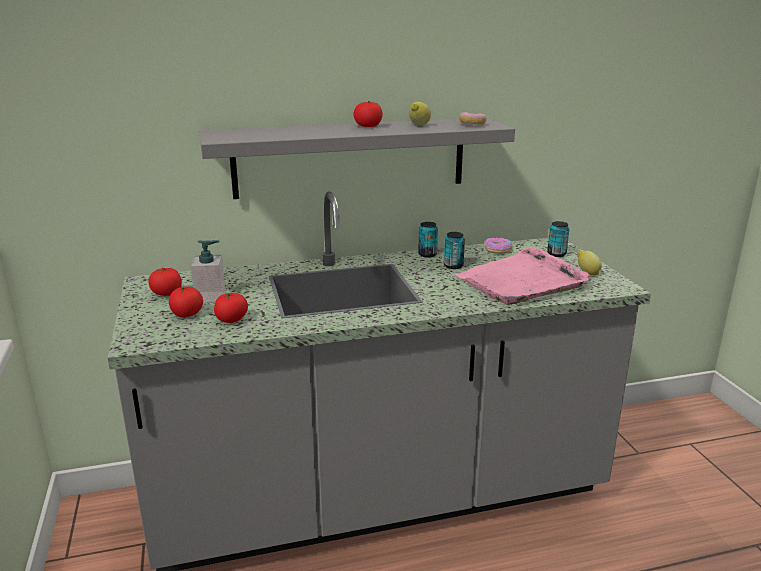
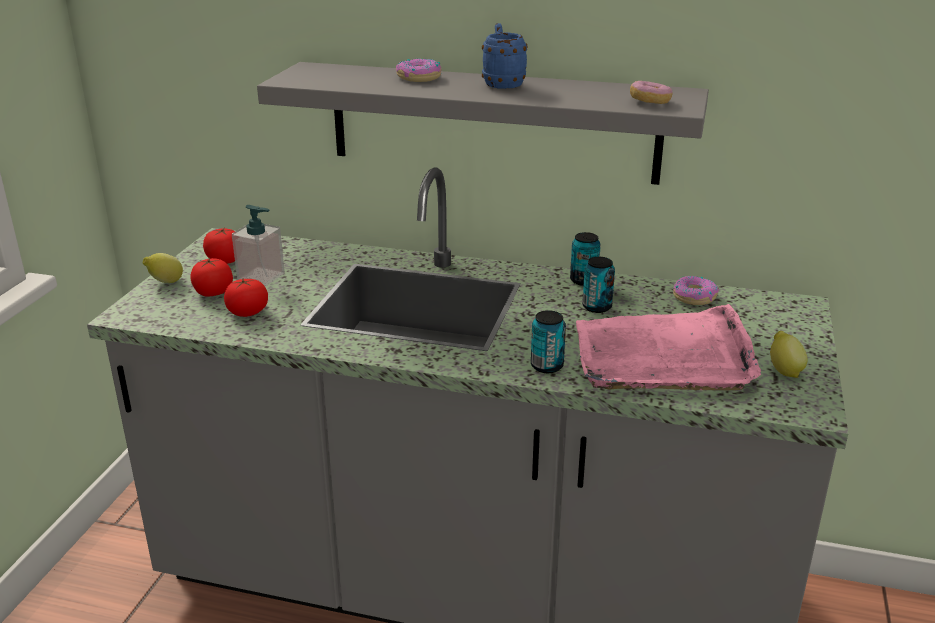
camera: 30 degrees right, 5 degrees up
tomato [354,101,383,127] -> blue mug [482,23,528,89]
lemon [409,102,431,125] -> lemon moved to [143,253,183,283]
can [547,221,569,257] -> can moved to [531,310,566,373]
none -> donut [396,59,442,82]

